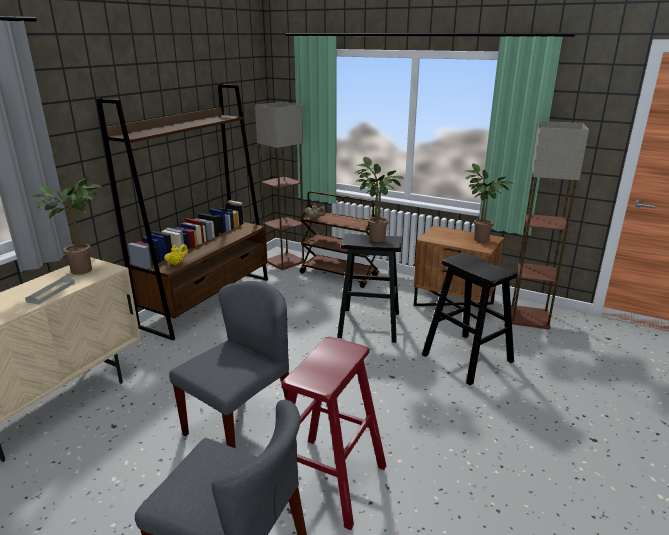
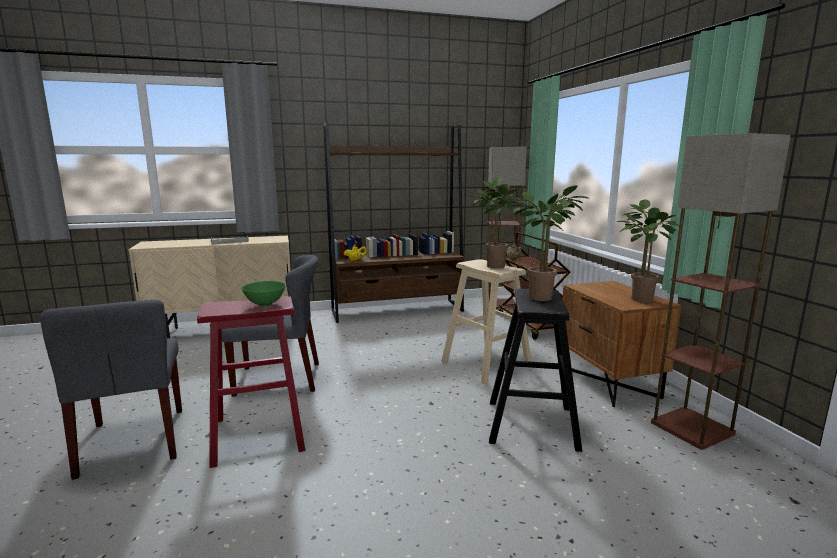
camera: 45 degrees right, 10 degrees down
potted plant [31,178,102,275] -> potted plant moved to [512,185,589,301]
black stool [337,234,402,343] -> beige stool [442,259,532,384]
none -> green bowl [242,281,286,307]

